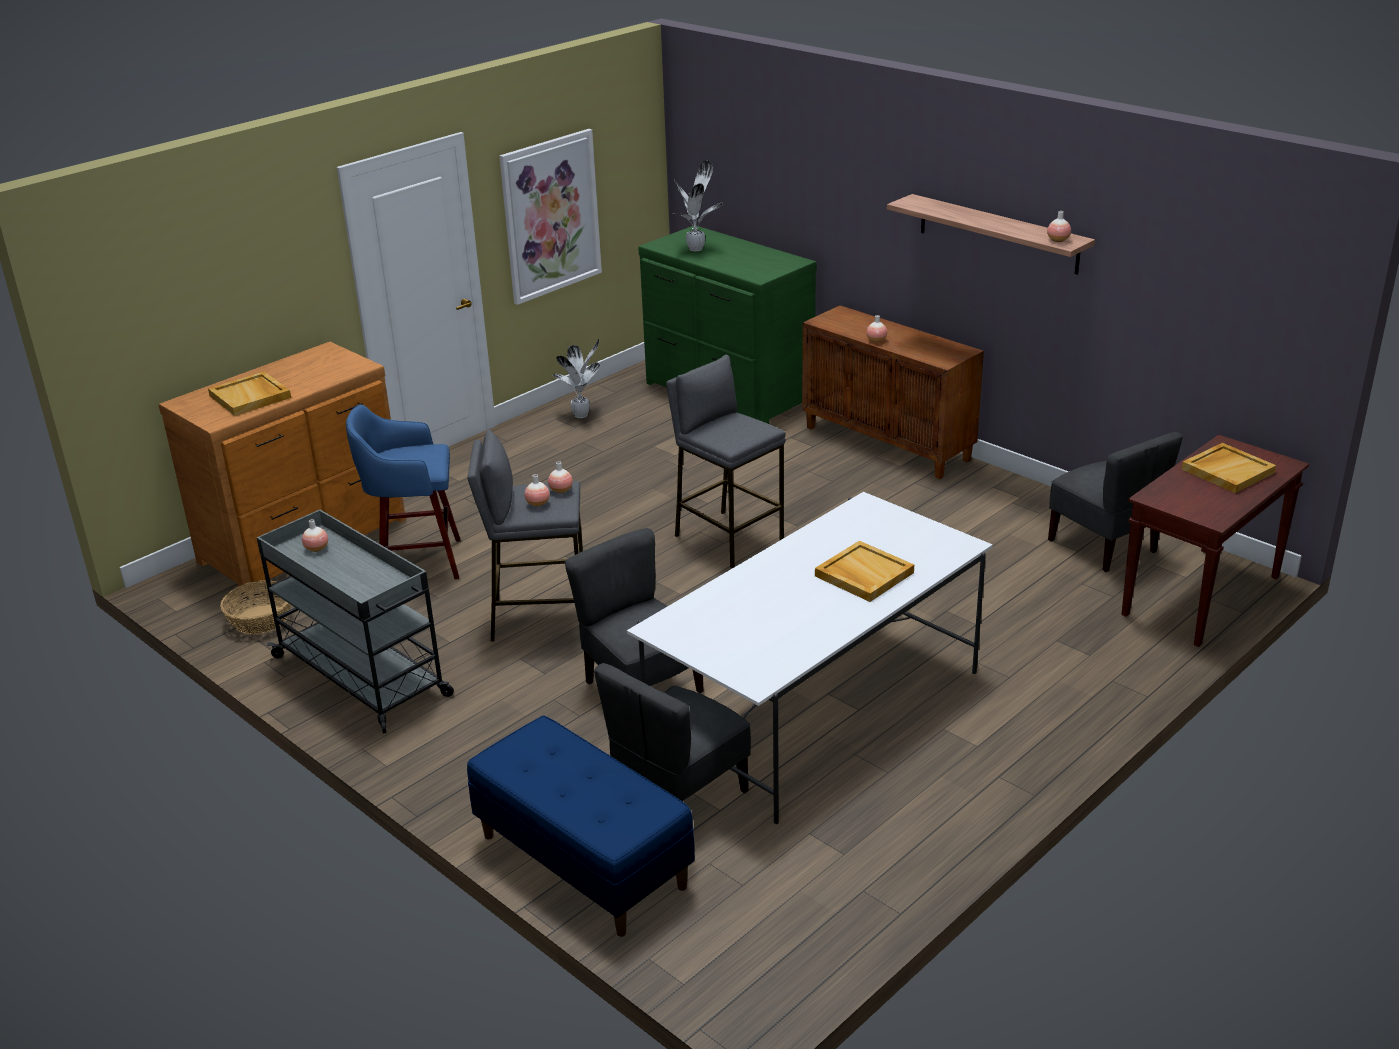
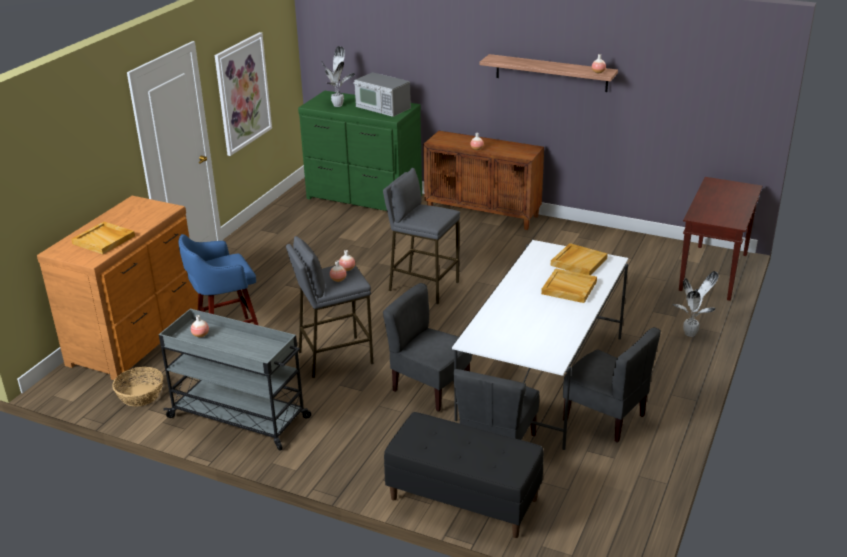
camera: 20 degrees left, 0 degrees up
blue bench [467,716,695,937] -> black bench [384,412,544,538]
potted plant [553,339,600,418] -> potted plant moved to [672,271,719,337]
grey chair [1048,432,1183,572] -> grey chair moved to [563,327,661,443]
beige tray [1182,443,1276,493] -> beige tray moved to [551,243,608,275]
none -> microwave [353,72,411,117]

